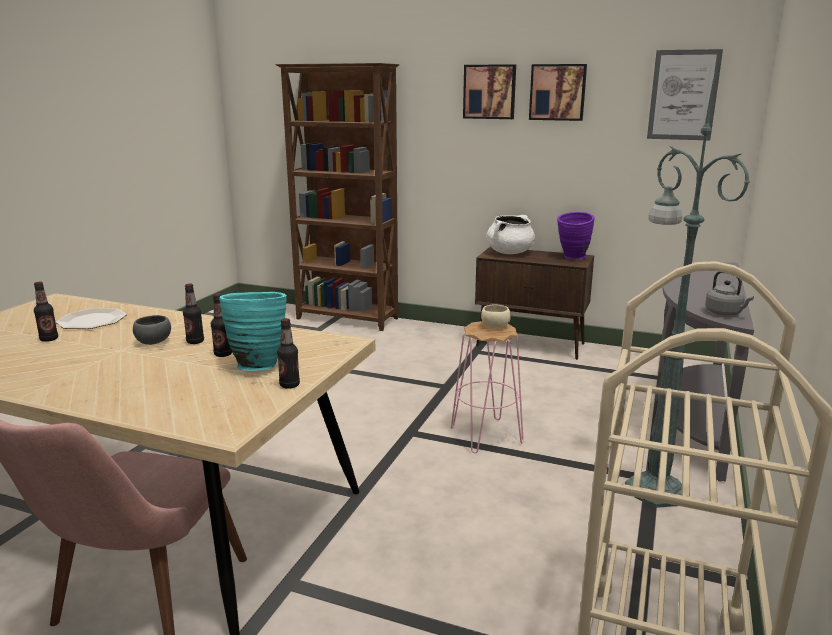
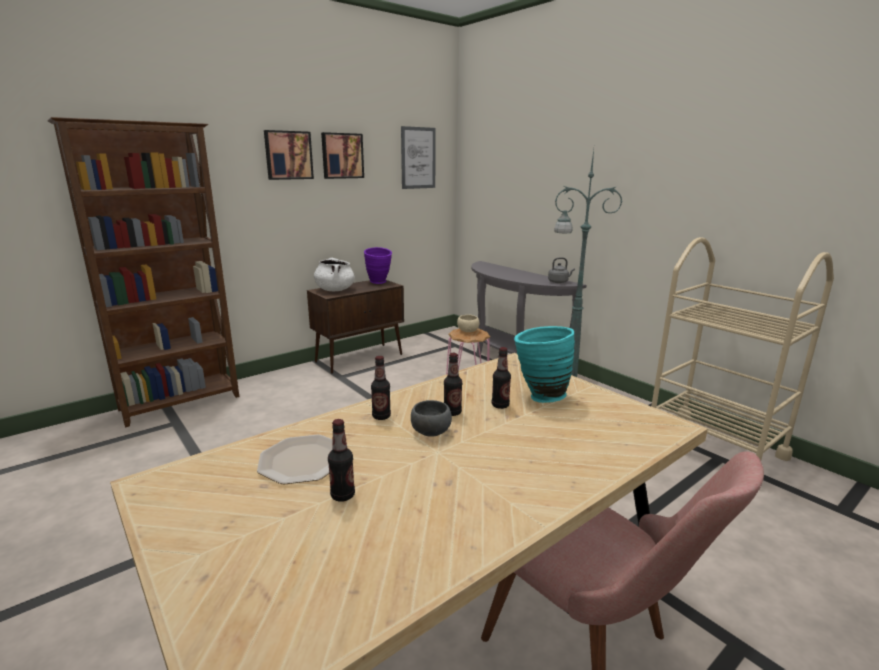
camera: 60 degrees left, 0 degrees up
bottle [277,318,300,389] -> bottle moved to [371,356,391,420]

